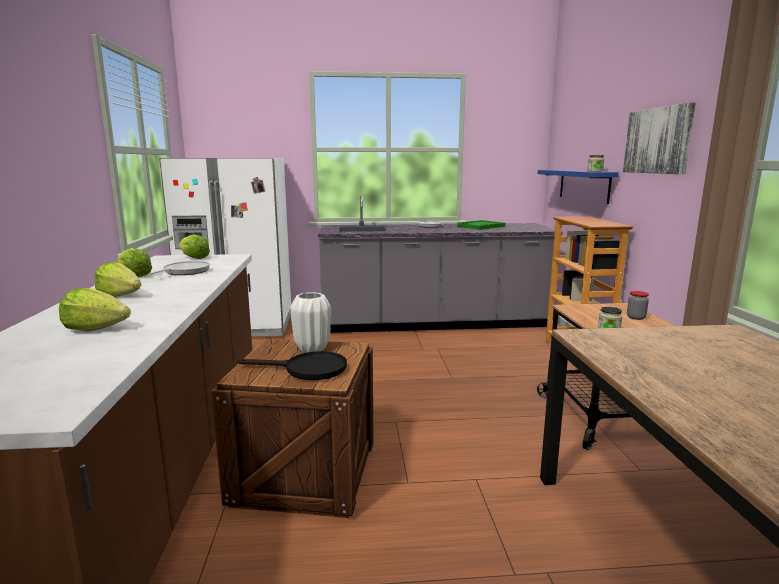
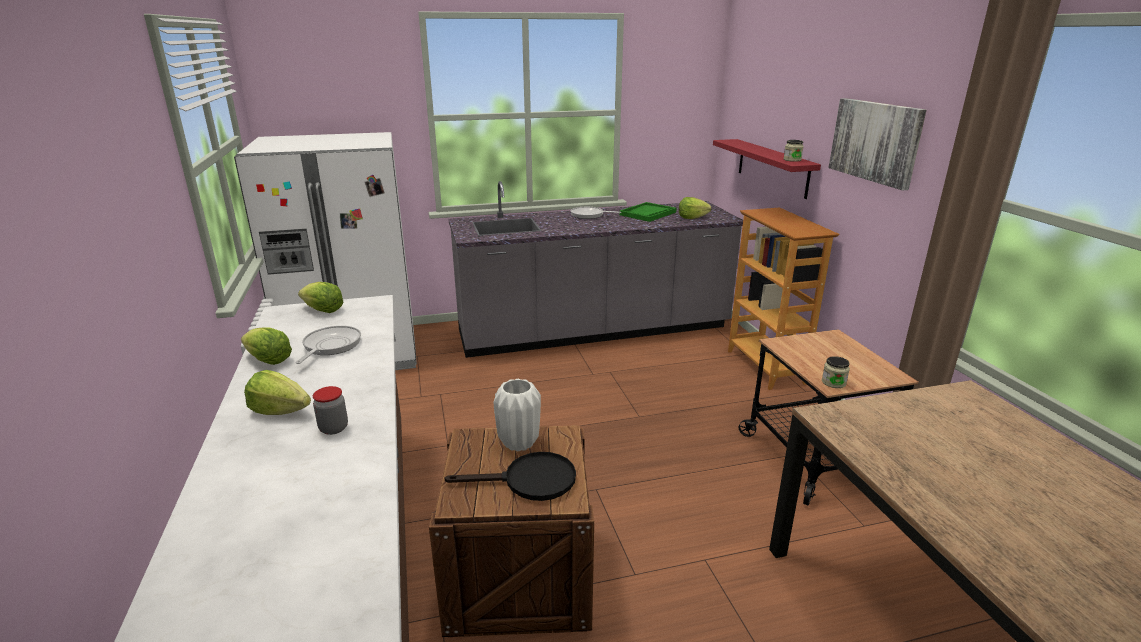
camera: 10 degrees left, 10 degrees up
lettuce [59,288,131,331] -> lettuce moved to [679,197,712,219]
blue shelf [538,170,619,204] -> red shelf [713,139,821,199]
jar [627,291,649,320] -> jar moved to [313,386,348,435]

